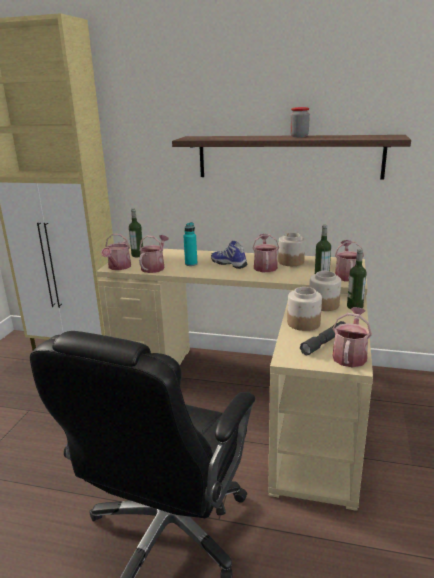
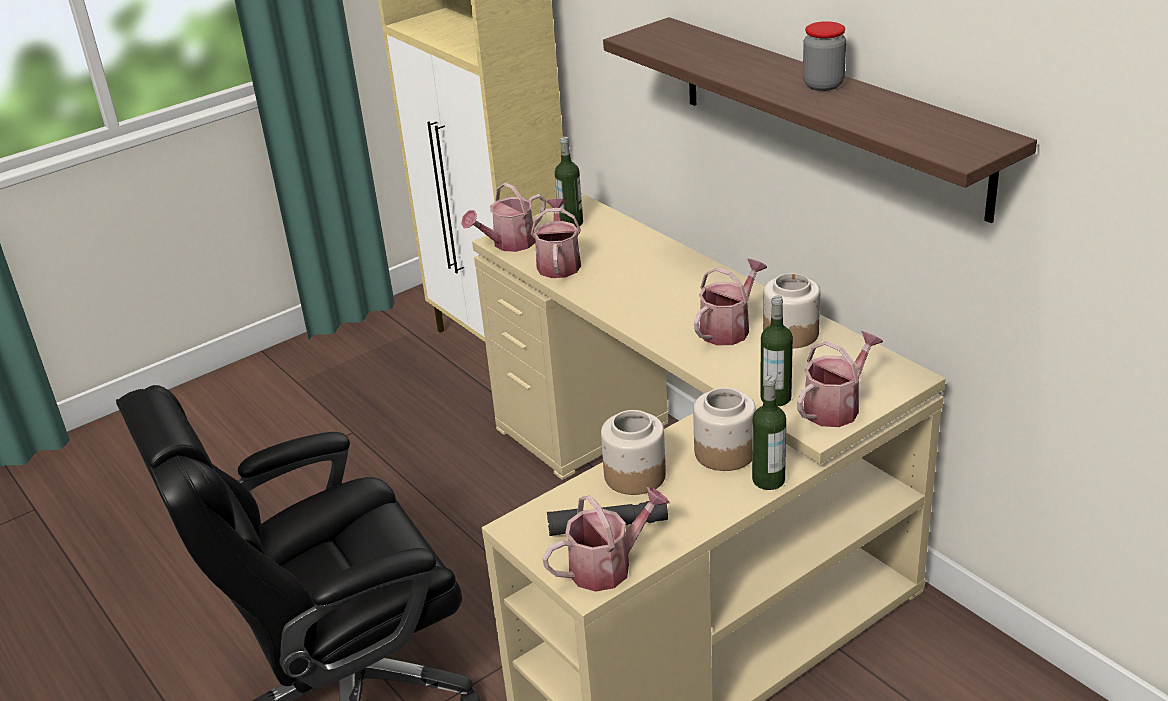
camera: 40 degrees right, 10 degrees up
watering can [139,235,169,273] -> watering can turned 60 degrees counterclockwise [531,198,581,278]
turquoise bottle [184,222,198,266] -> none
shoe [211,241,247,269] -> none

